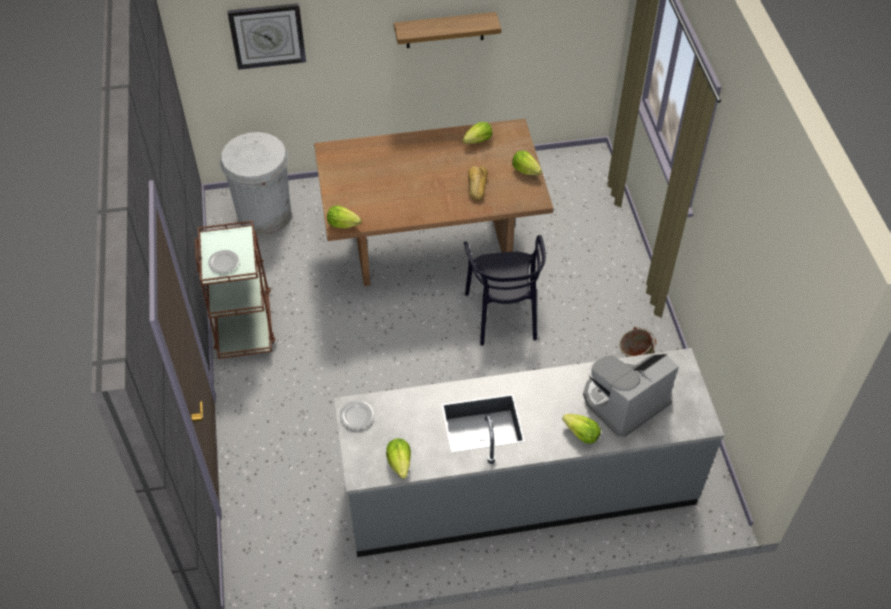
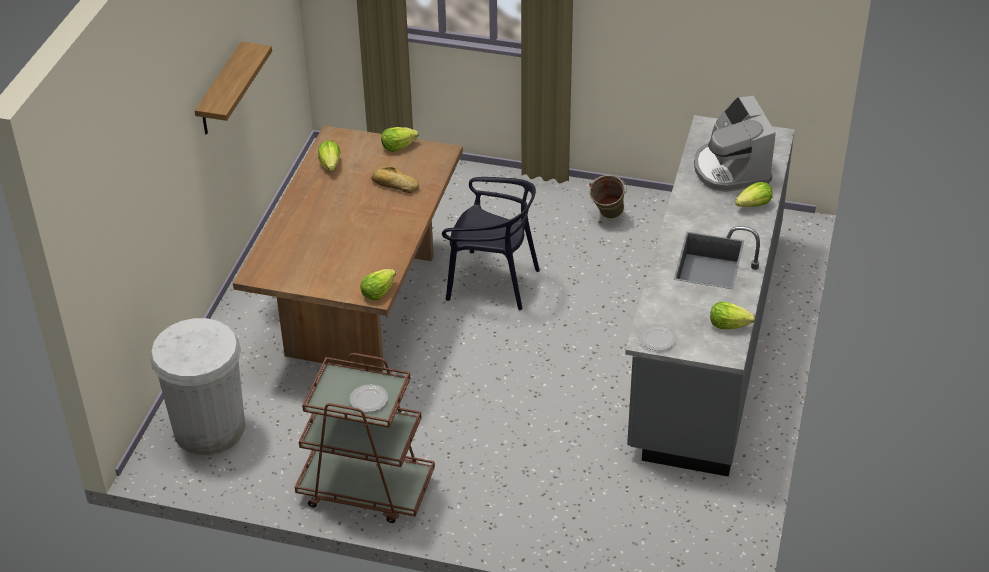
camera: 65 degrees left, 10 degrees down
wall clock [227,3,306,70] -> none

